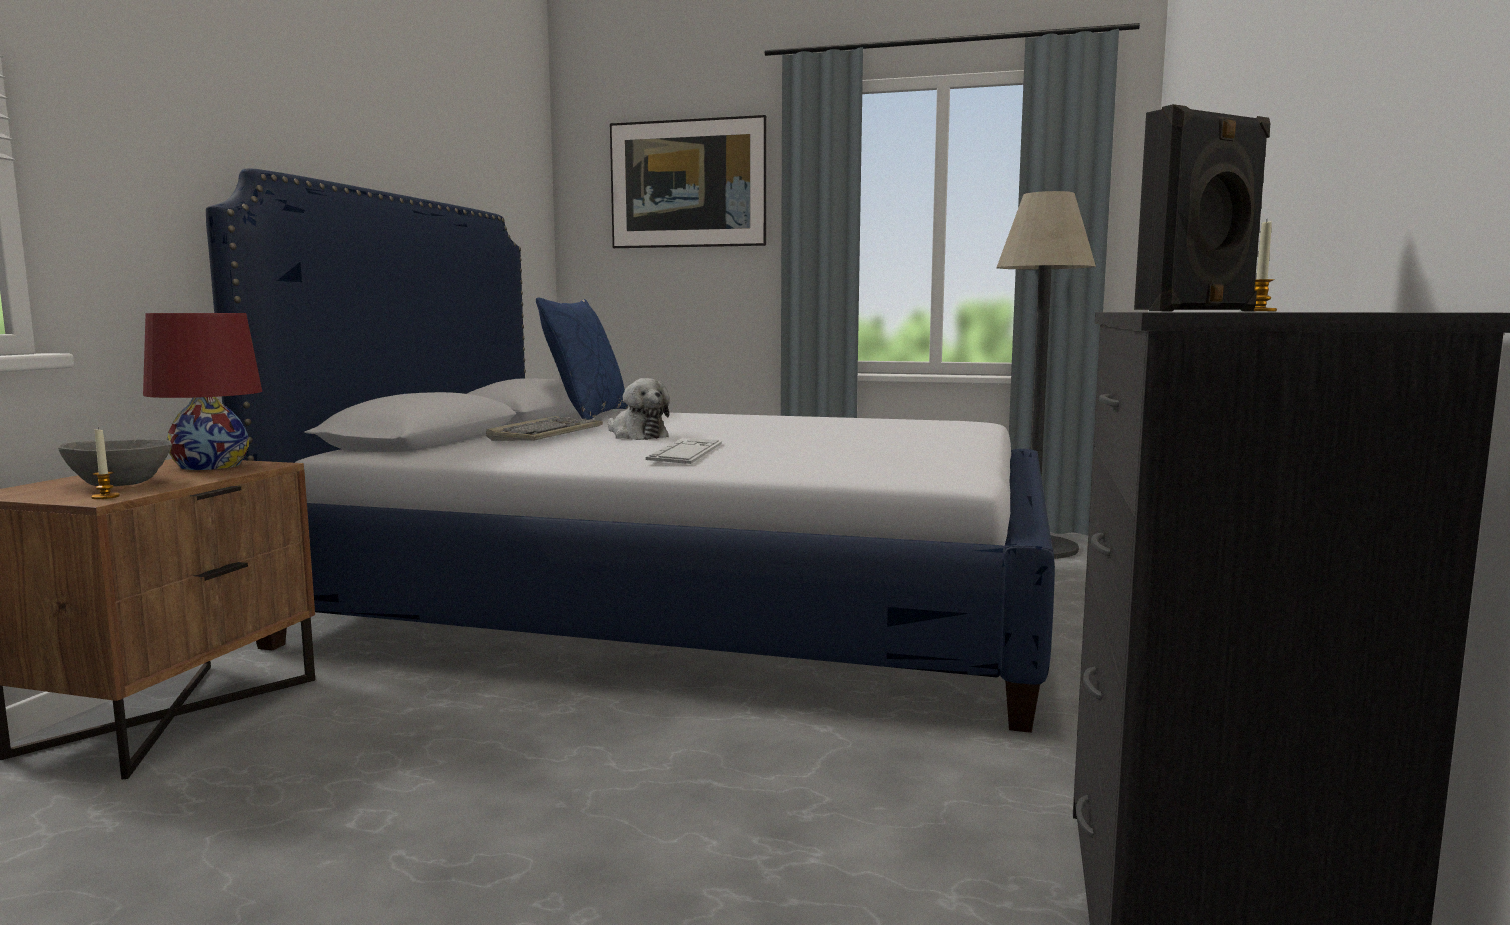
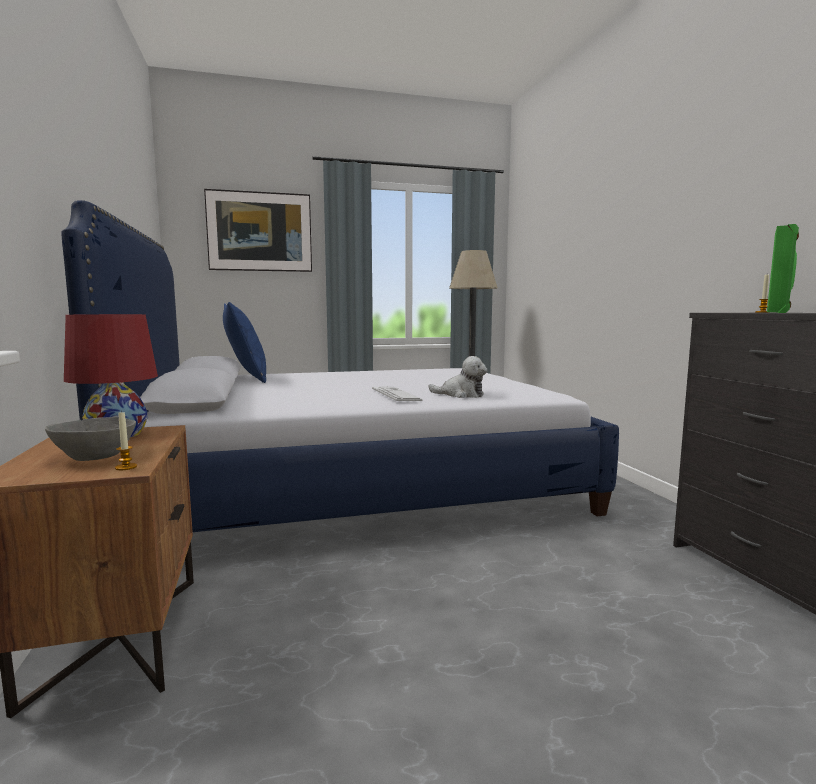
camera: 30 degrees left, 0 degrees up
keyboard [486,416,603,441] -> none
plush toy [608,378,670,440] -> plush toy moved to [428,356,487,398]
black speaker [1134,104,1270,311] -> green speaker [767,224,799,313]

